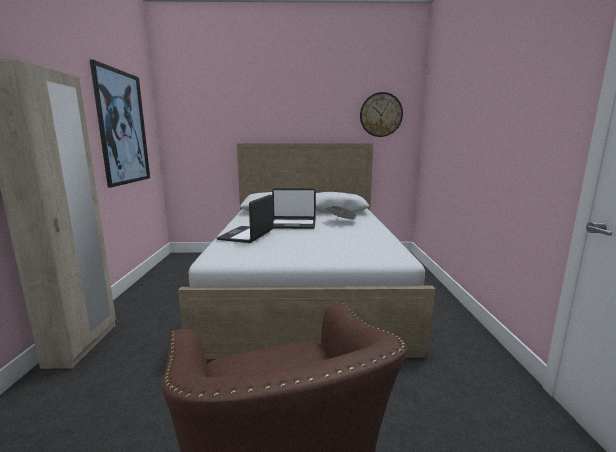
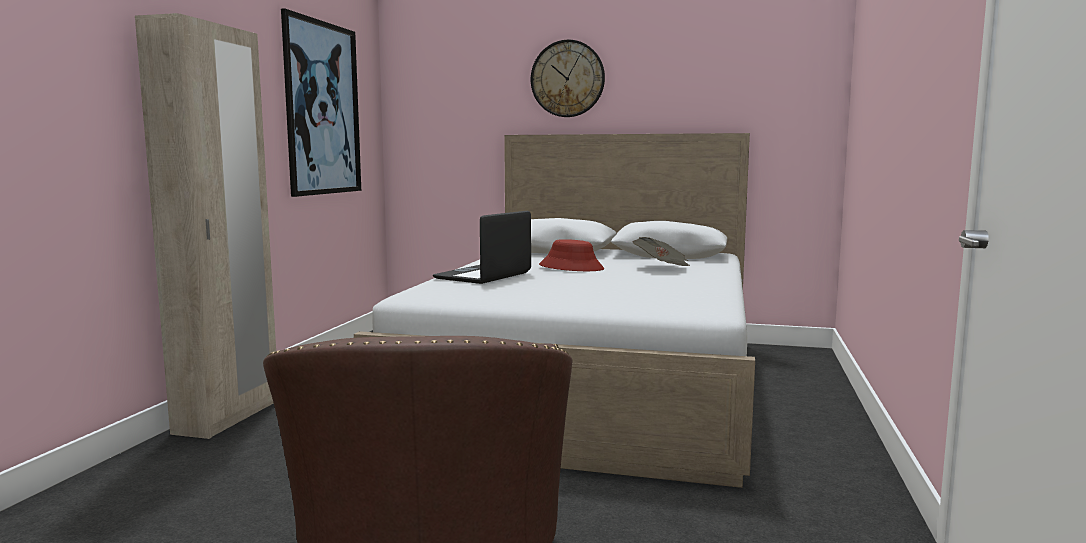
camera: 15 degrees right, 5 degrees down
laptop [272,188,316,229] -> red hat [539,239,604,271]
wall clock [360,92,403,137] -> wall clock moved to [531,40,605,117]

